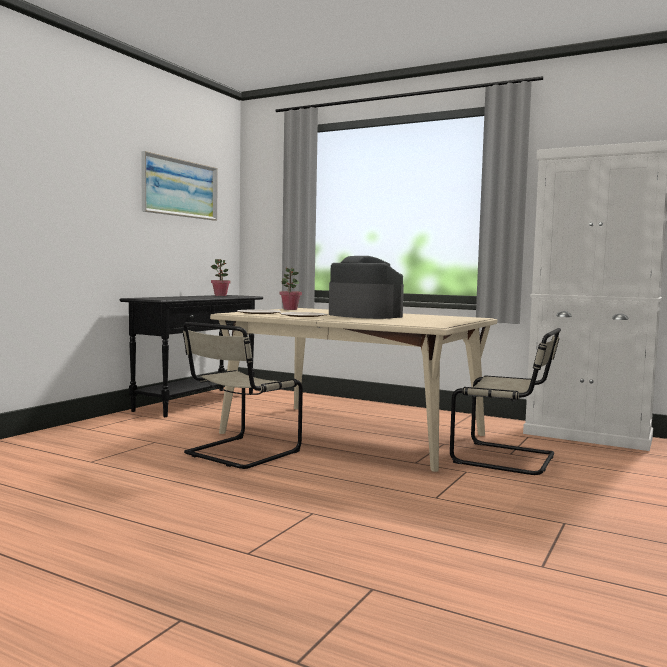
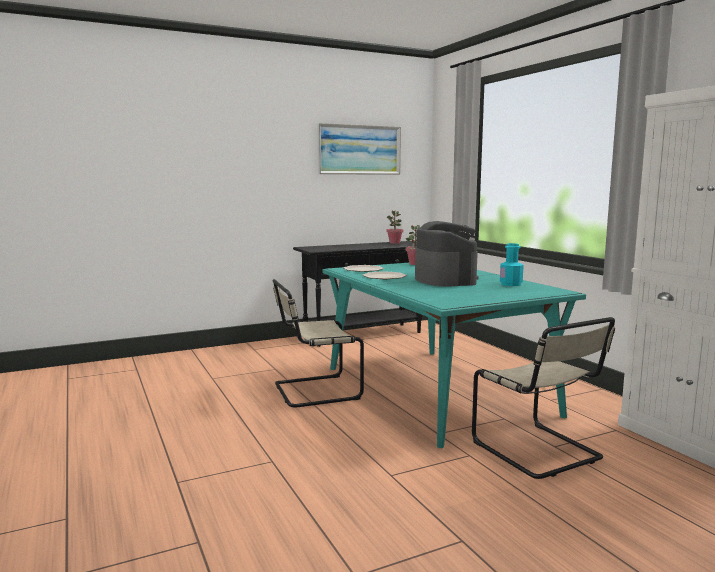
camera: 35 degrees right, 5 degrees up
beige dining table [210,308,497,472] -> turquoise dining table [322,263,586,448]
none -> turquoise bottle [500,243,524,286]

